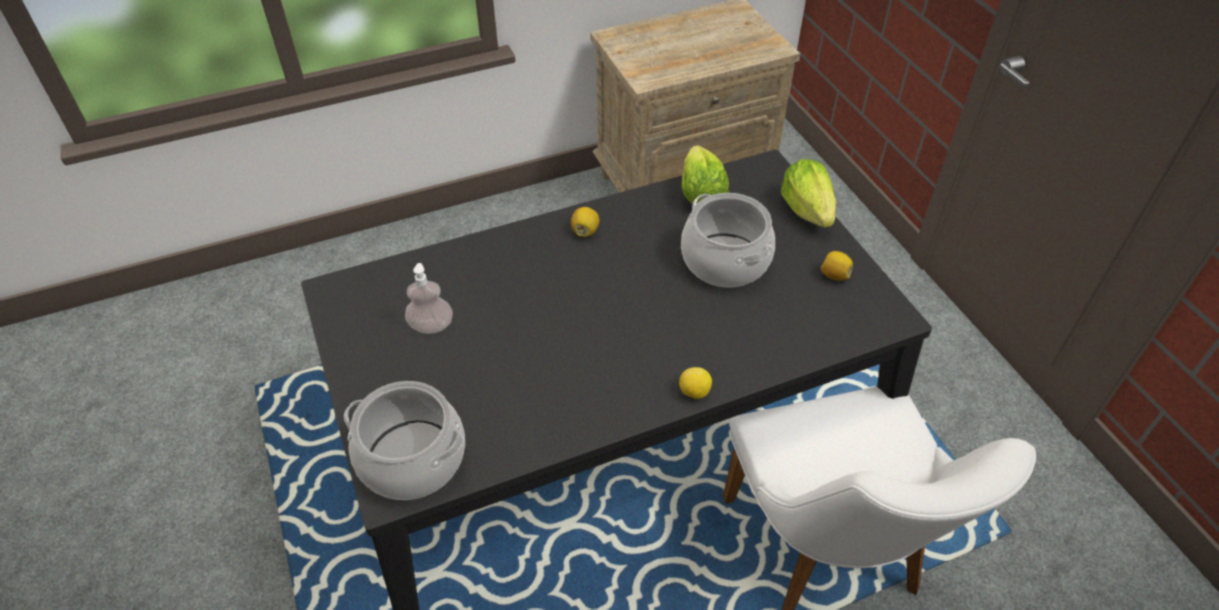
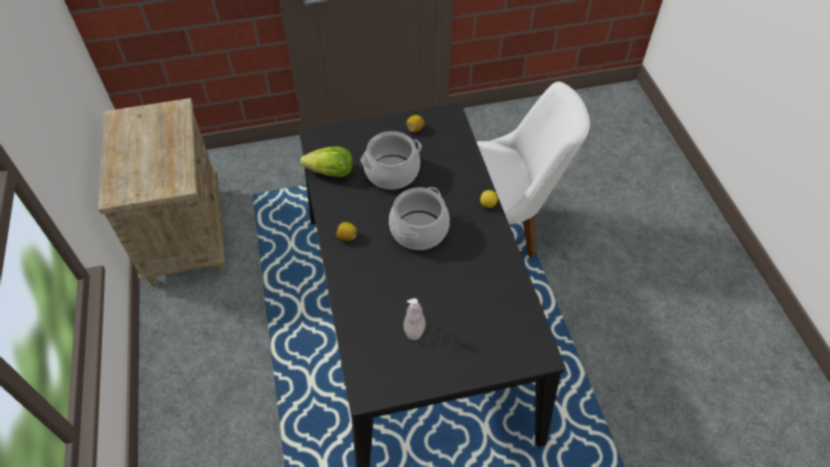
camera: 80 degrees left, 5 degrees up
cooking pot [344,381,465,500] -> cooking pot moved to [389,187,450,250]
lettuce [781,159,836,228] -> none

